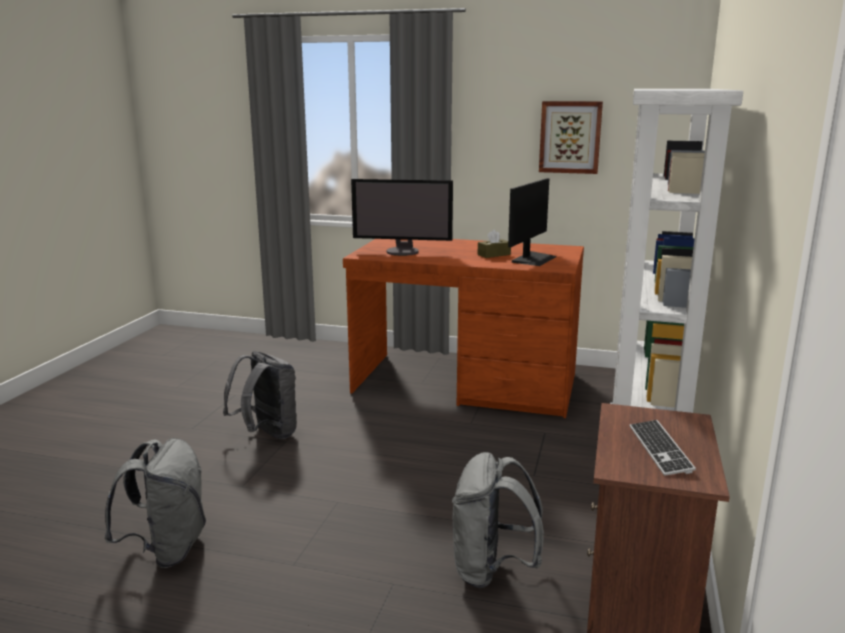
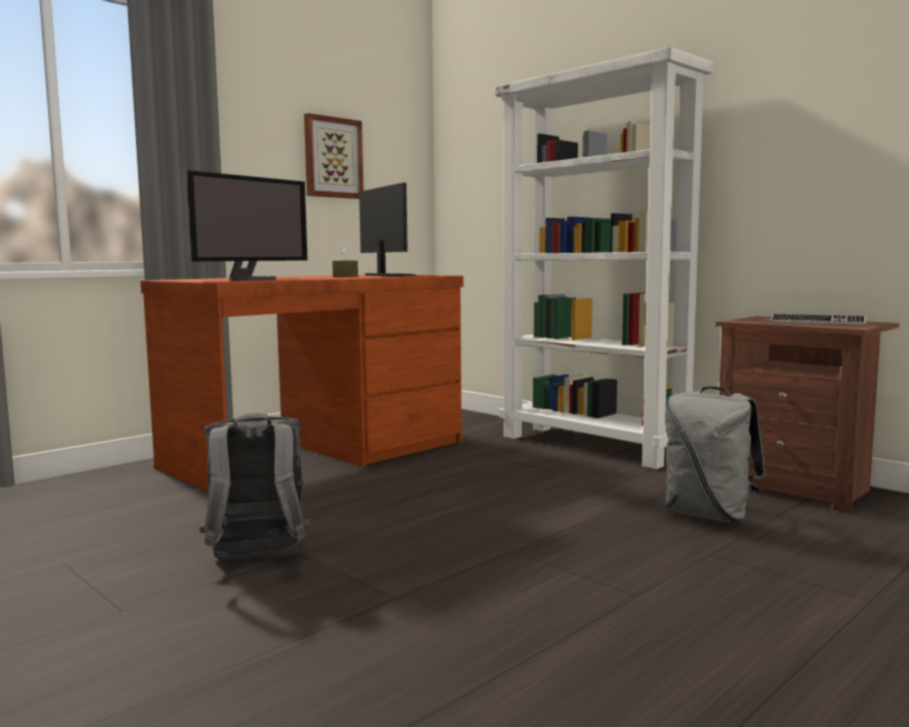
camera: 60 degrees left, 10 degrees down
grey backpack [104,438,206,568] -> none

